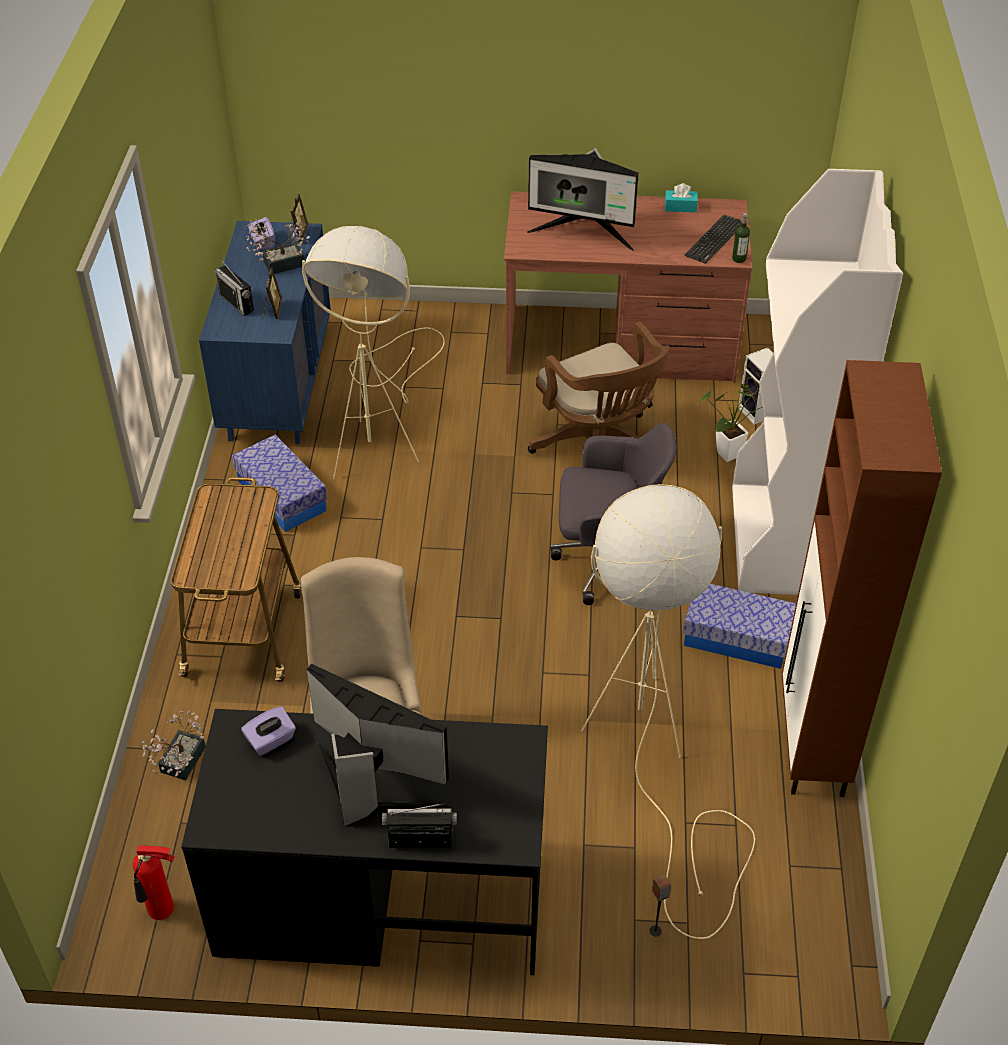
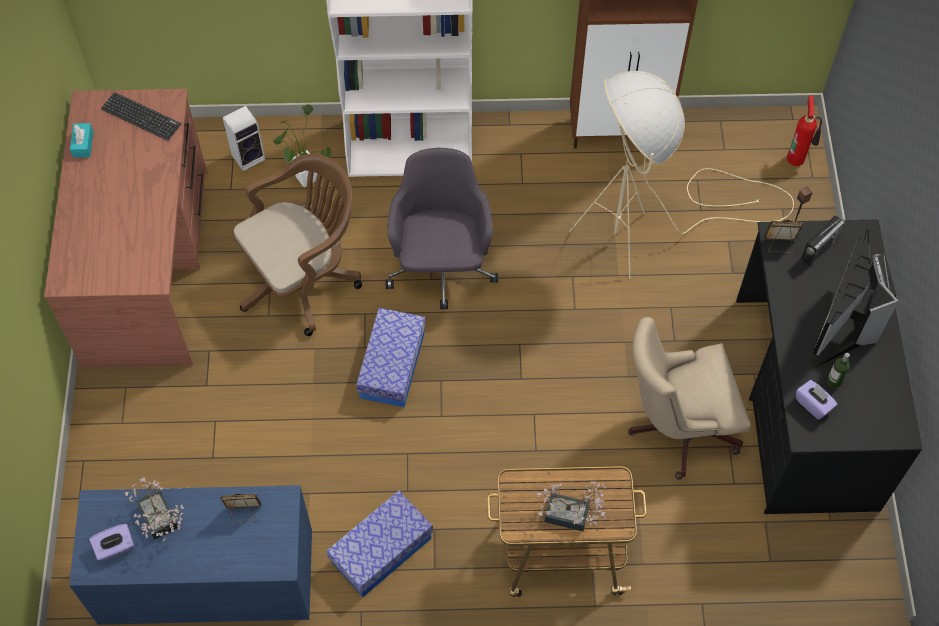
camera: 95 degrees left, 15 degrees up
fire extinguisher [133,845,175,920] -> fire extinguisher moved to [787,95,822,166]
potted plant [142,711,206,781] -> potted plant moved to [537,481,606,531]
radio [215,258,254,316] -> radio moved to [801,216,845,266]
picture frame [288,194,308,242] -> picture frame moved to [763,220,803,253]
beige floor lamp [302,226,445,479] -> none
monitor [527,148,639,251] -> none
storage box [683,584,796,669] -> storage box moved to [356,308,425,407]
bottle [732,213,750,263] -> bottle moved to [827,353,850,388]

